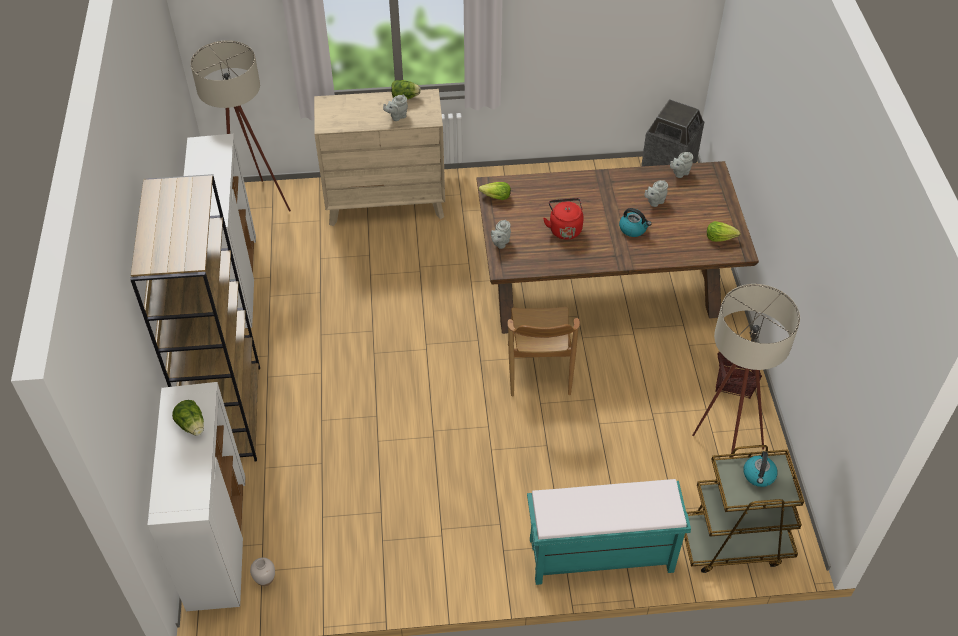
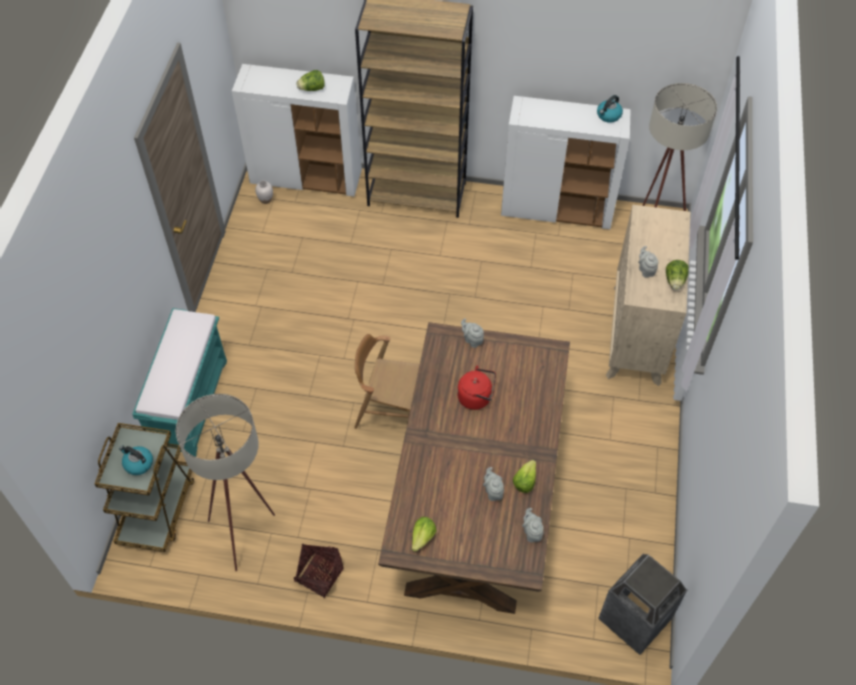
camera: 105 degrees right, 5 degrees up
lettuce [479,182,511,200] -> lettuce moved to [513,460,536,493]
kettle [619,208,651,237] -> kettle moved to [597,95,623,123]

